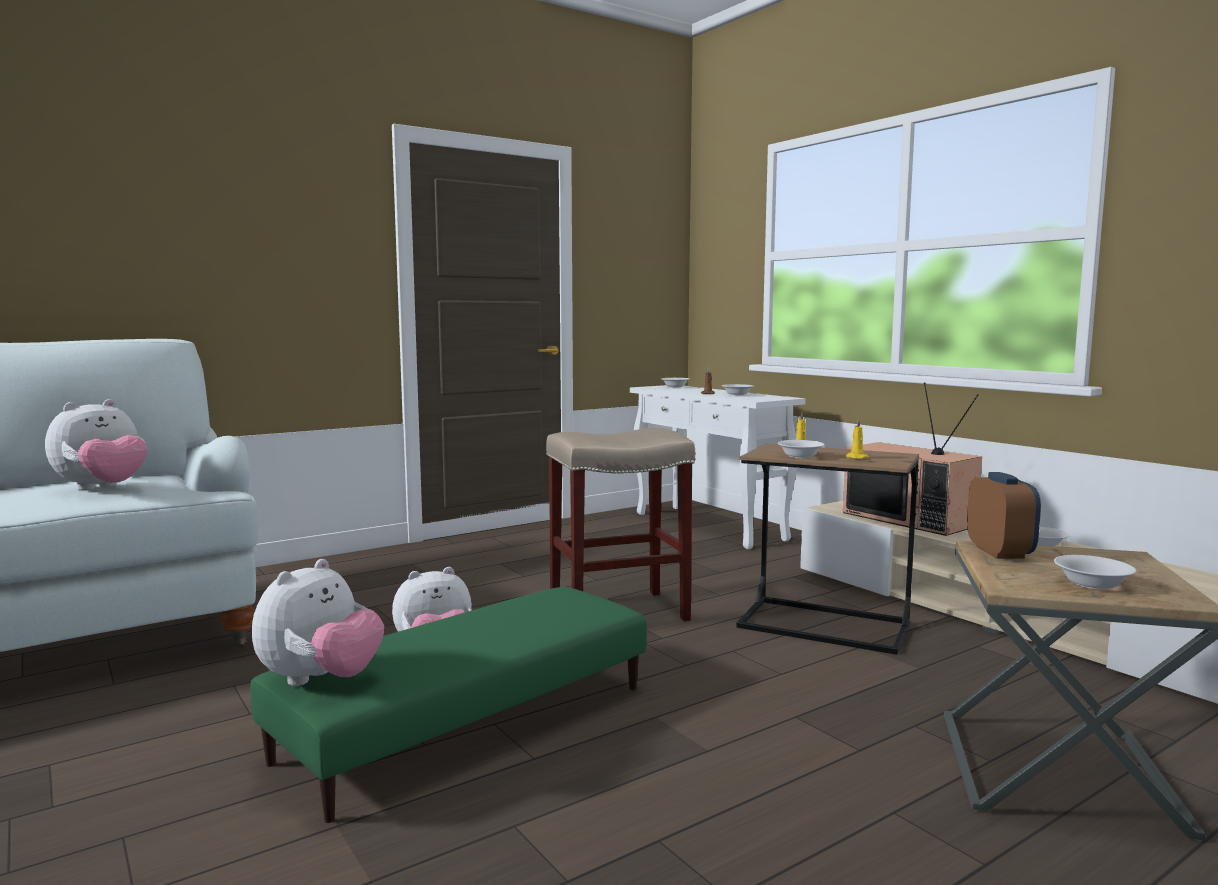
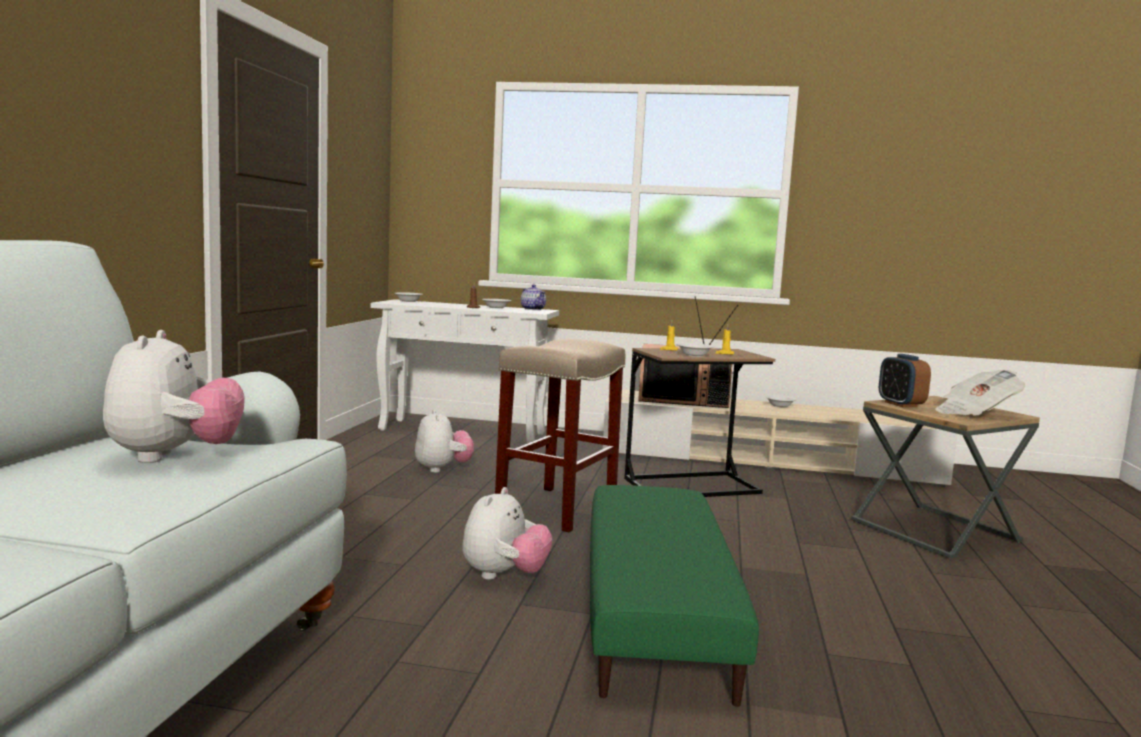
camera: 45 degrees left, 0 degrees up
plush toy [252,559,384,686] -> plush toy moved to [415,409,474,473]
alarm clock [967,472,1041,559] -> alarm clock turned 150 degrees counterclockwise [879,354,931,407]
white bowl [1054,555,1136,590] -> newspaper [935,370,1025,416]
none -> teapot [521,284,546,310]

